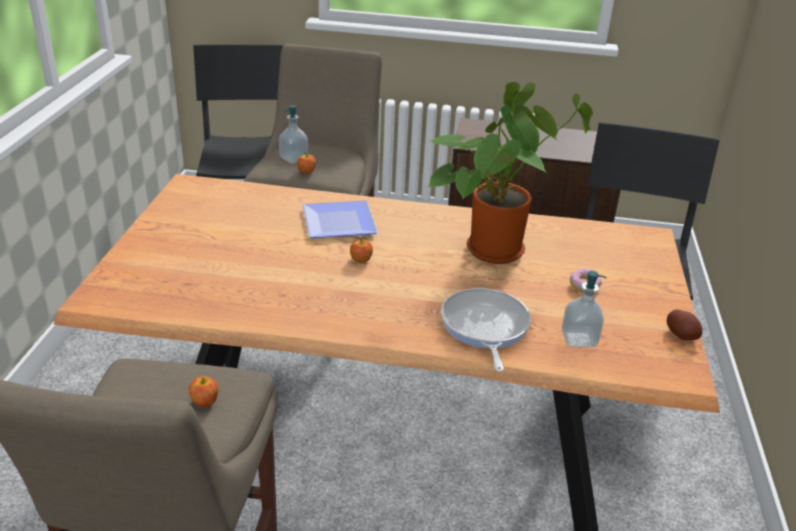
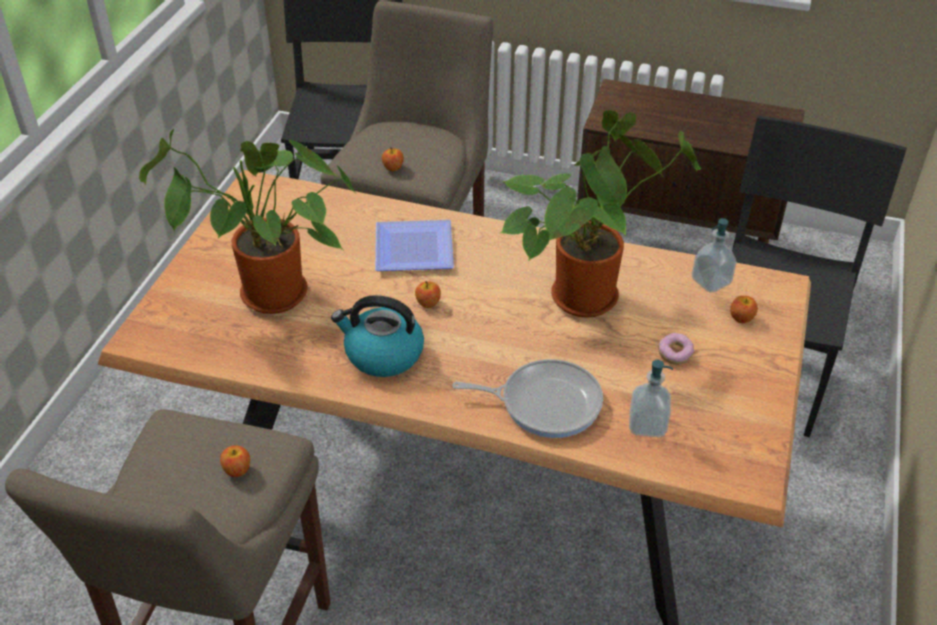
camera: 10 degrees right, 10 degrees up
soap dispenser [279,105,308,163] -> soap dispenser moved to [692,218,737,293]
frying pan [441,288,531,372] -> frying pan turned 90 degrees clockwise [452,359,603,438]
potato [667,309,702,341] -> none
none -> potted plant [139,129,355,314]
none -> kettle [331,295,424,377]
none -> apple [730,296,758,323]

